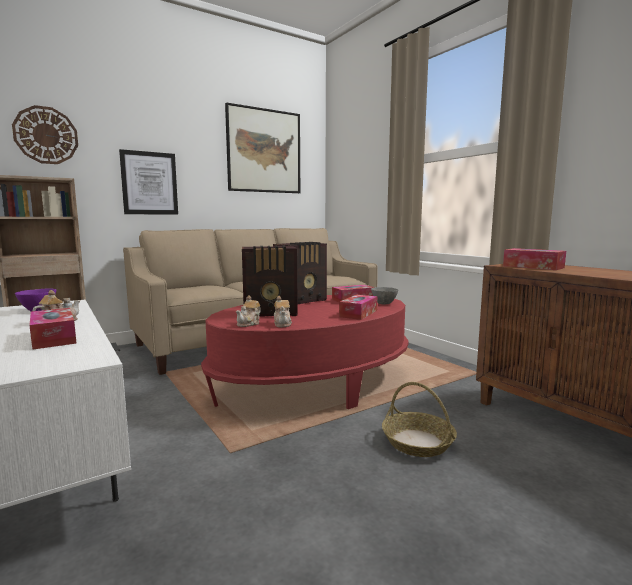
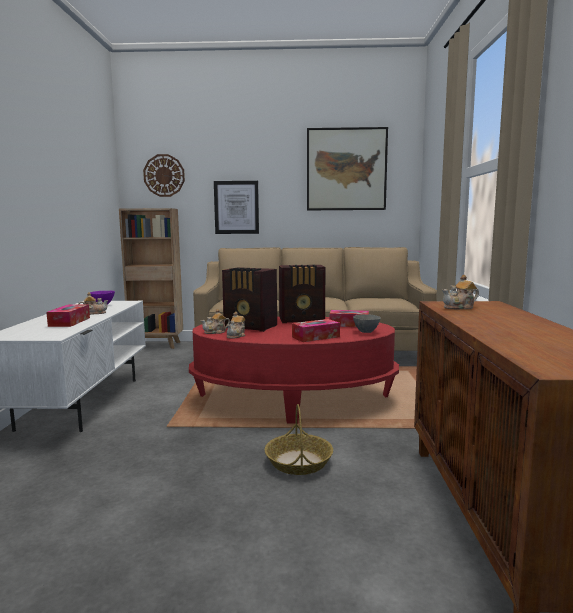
camera: 35 degrees right, 0 degrees up
tissue box [503,248,566,270] -> teapot [442,275,479,309]

